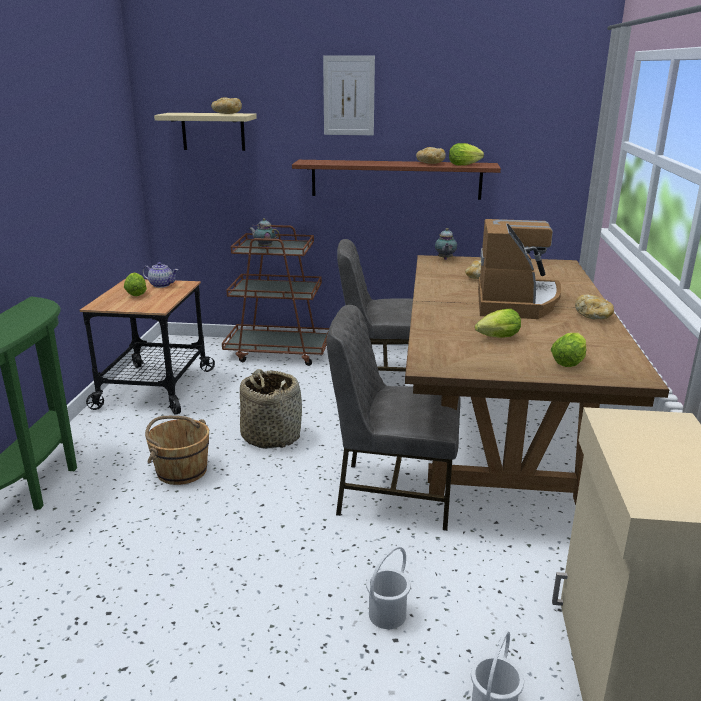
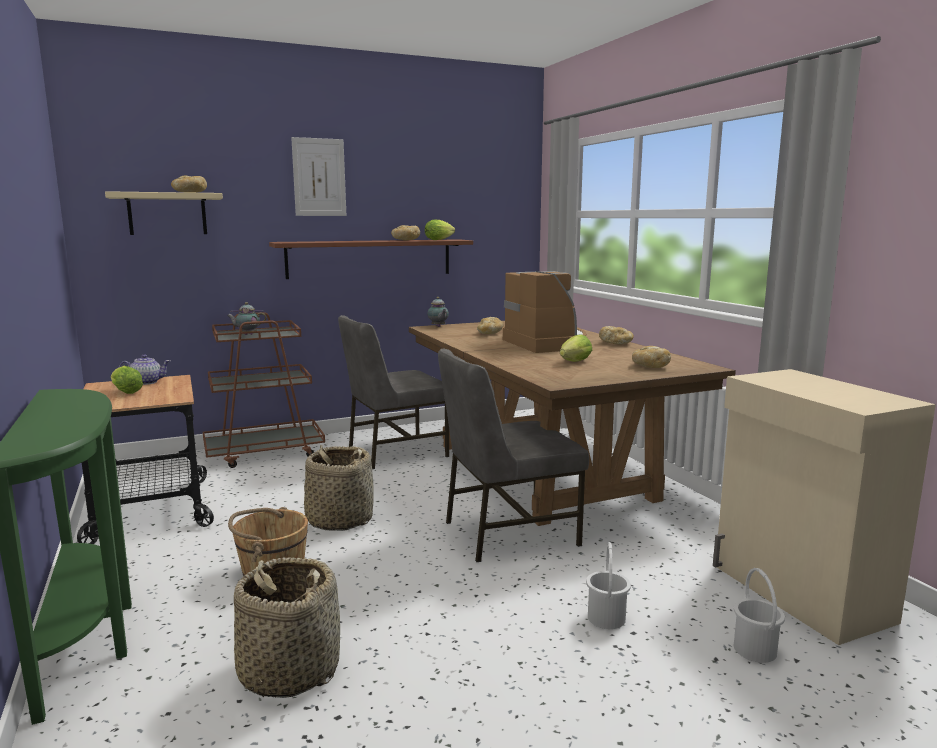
camera: 30 degrees left, 10 degrees down
lettuce [551,333,586,367] -> bread [632,346,671,368]
none -> basket [234,557,340,698]

